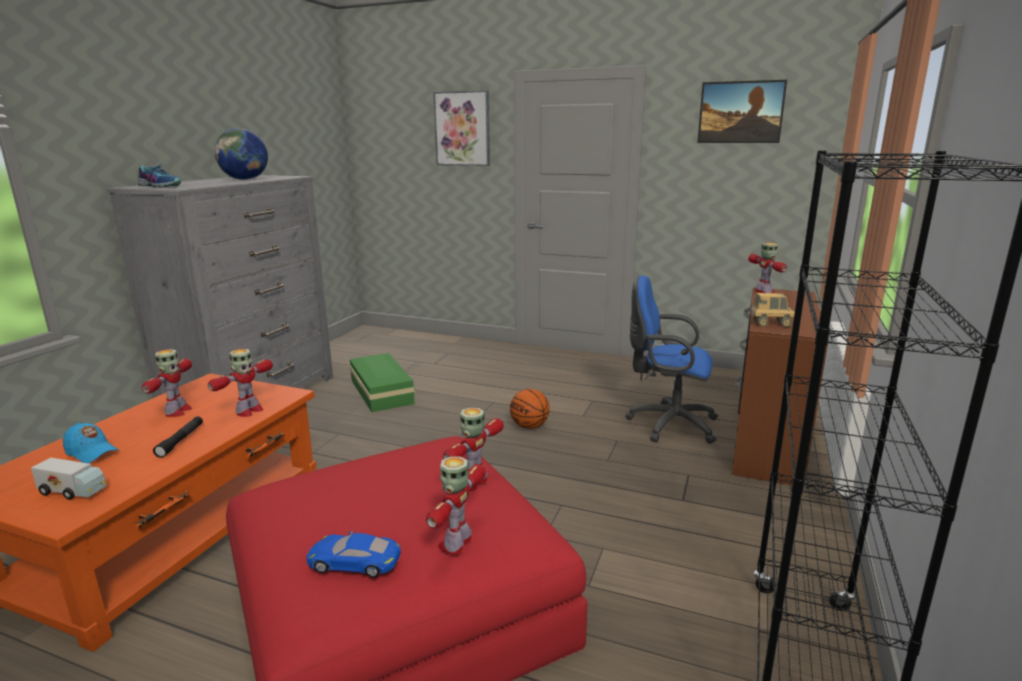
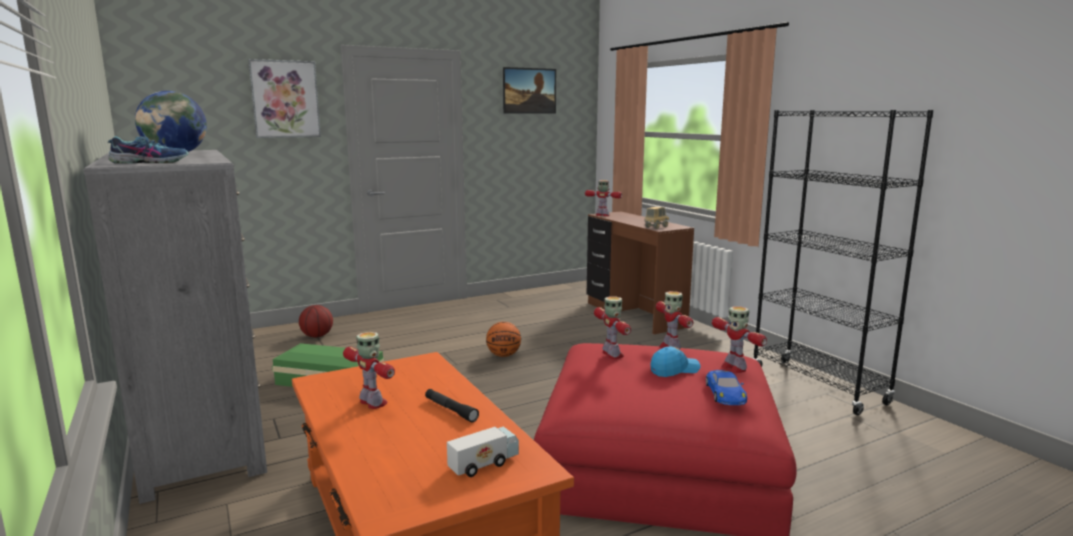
camera: 50 degrees left, 5 degrees down
blue cap [63,423,119,463] -> blue cap moved to [651,346,700,377]
toy robot [208,349,273,417] -> toy robot moved to [594,296,631,359]
blue toy car [307,531,401,578] -> blue toy car turned 45 degrees counterclockwise [706,370,747,405]
blue office chair [625,276,718,444] -> none
none -> basketball [299,305,333,338]

